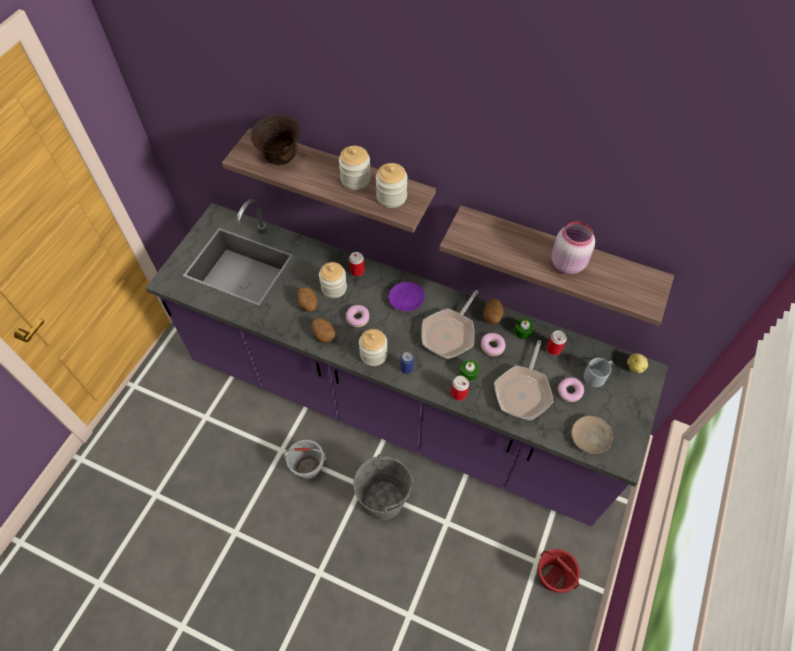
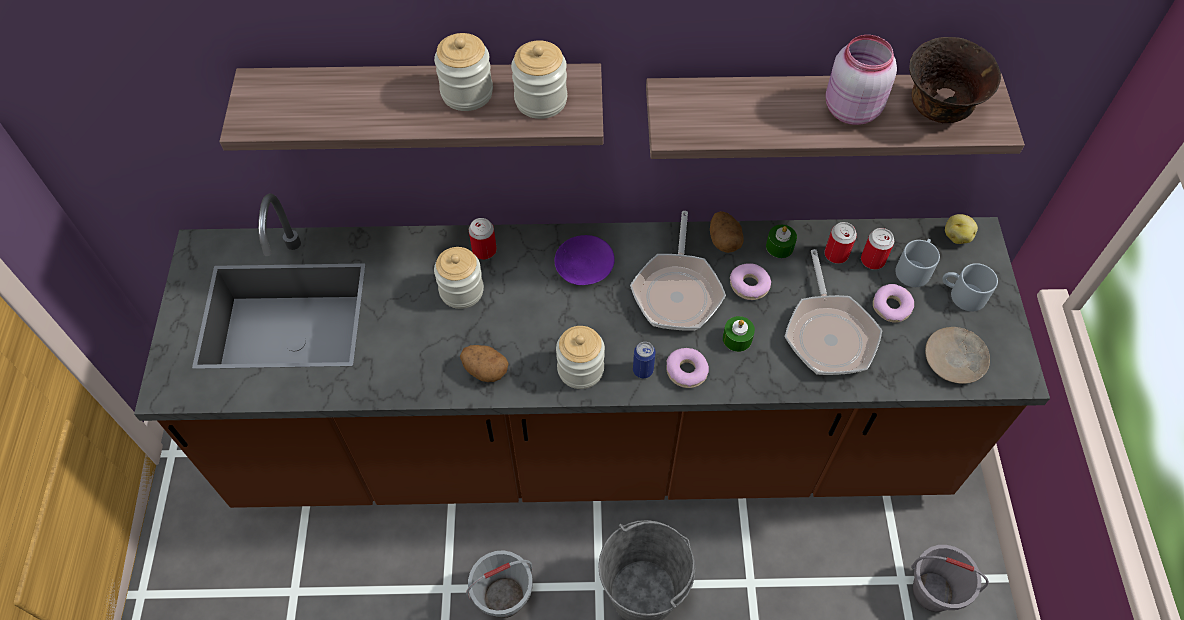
camera: 25 degrees left, 0 degrees up
purple counter [146,199,668,526] -> brown counter [134,193,1050,508]
brown bowl [251,115,301,165] -> brown bowl moved to [909,37,1001,123]
potato [297,287,318,312] -> none
donut [346,305,369,327] -> donut moved to [666,348,709,388]
can [451,376,469,401] -> can moved to [861,228,894,270]
red bucket [538,549,580,593] -> grey bucket [911,545,989,612]
none -> grey mug [942,263,998,312]

